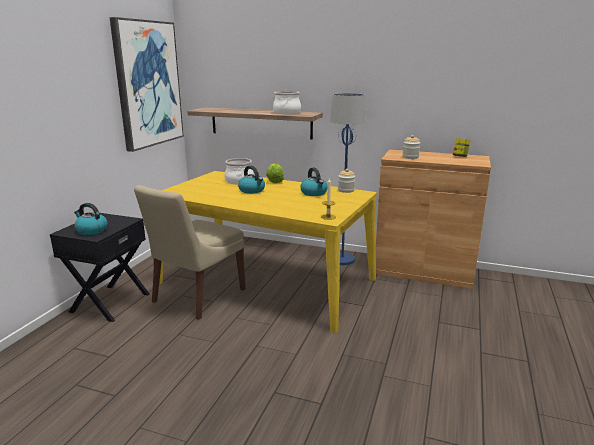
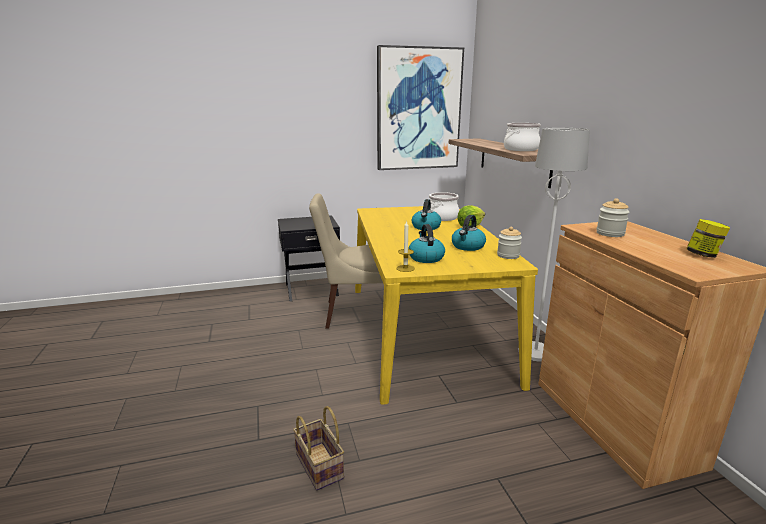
camera: 55 degrees right, 0 degrees up
kettle [74,203,108,235] -> kettle moved to [408,224,445,263]
blue floor lamp [330,93,365,265] -> white floor lamp [531,128,590,362]
none -> basket [293,406,344,490]

